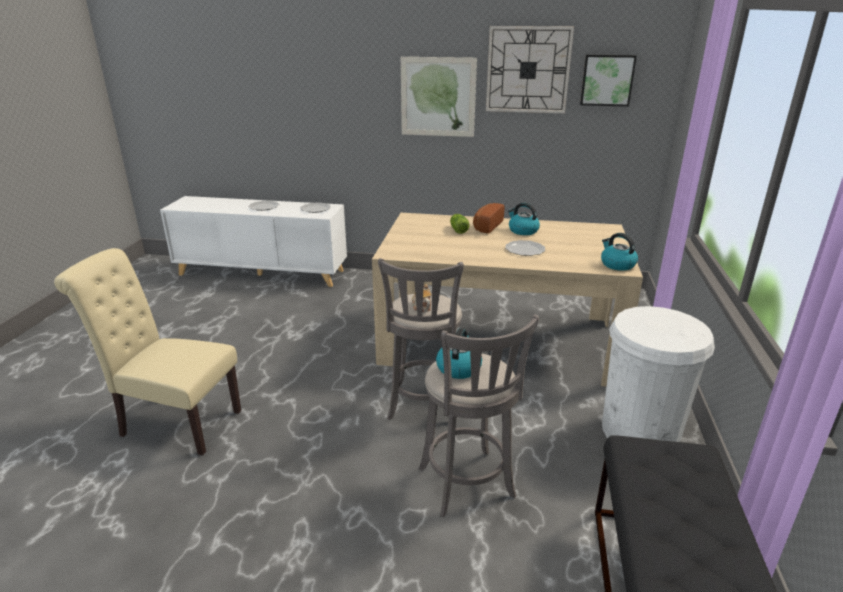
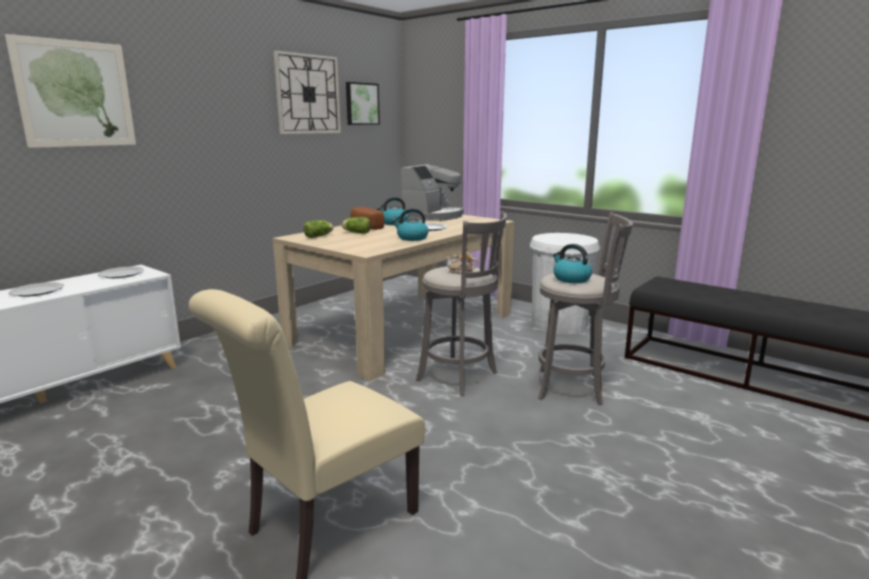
camera: 60 degrees left, 10 degrees down
picture [401,57,477,137] -> picture moved to [5,34,136,148]
kettle [601,233,638,271] -> kettle moved to [392,208,429,241]
none -> lettuce [303,220,334,238]
none -> coffee machine [401,164,464,221]

